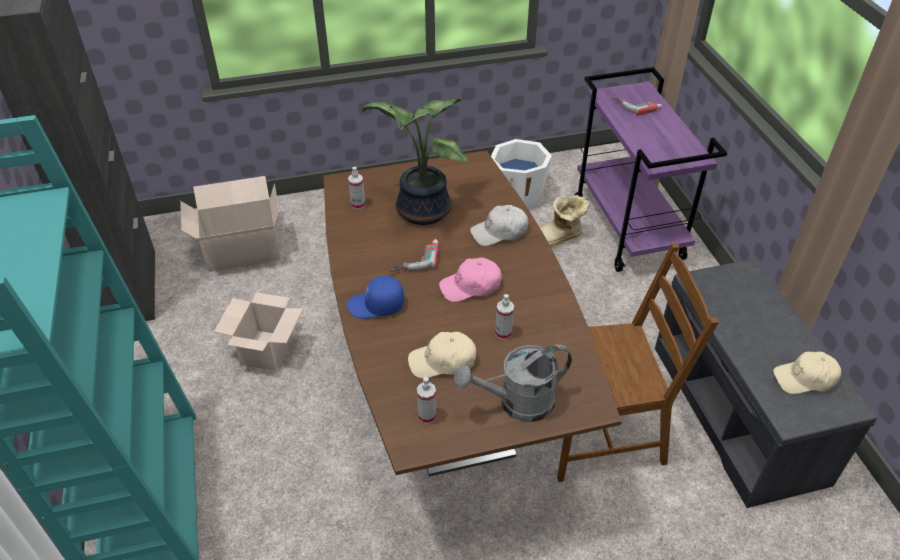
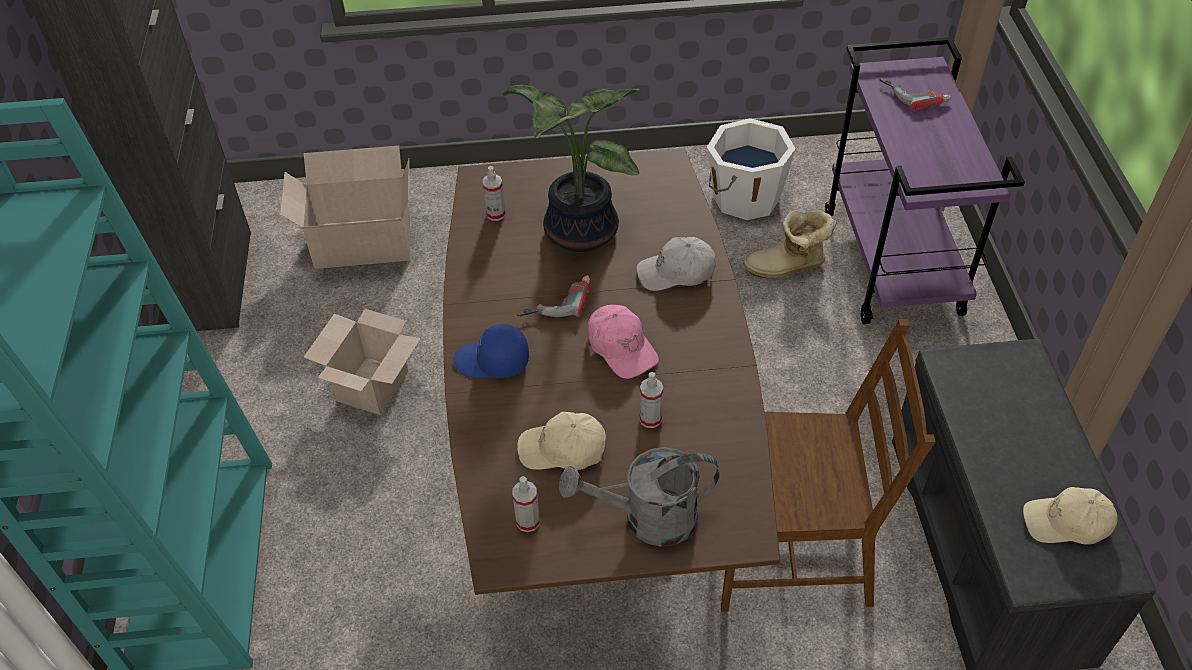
camera: 10 degrees right, 5 degrees up
pink cap [439,258,502,302] -> pink cap turned 120 degrees counterclockwise [587,305,659,379]

